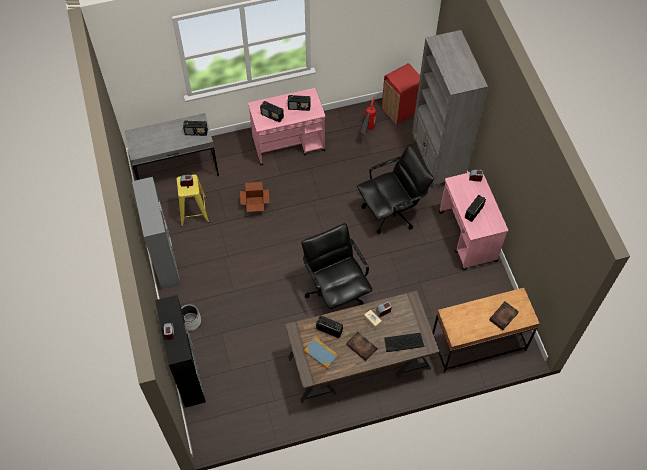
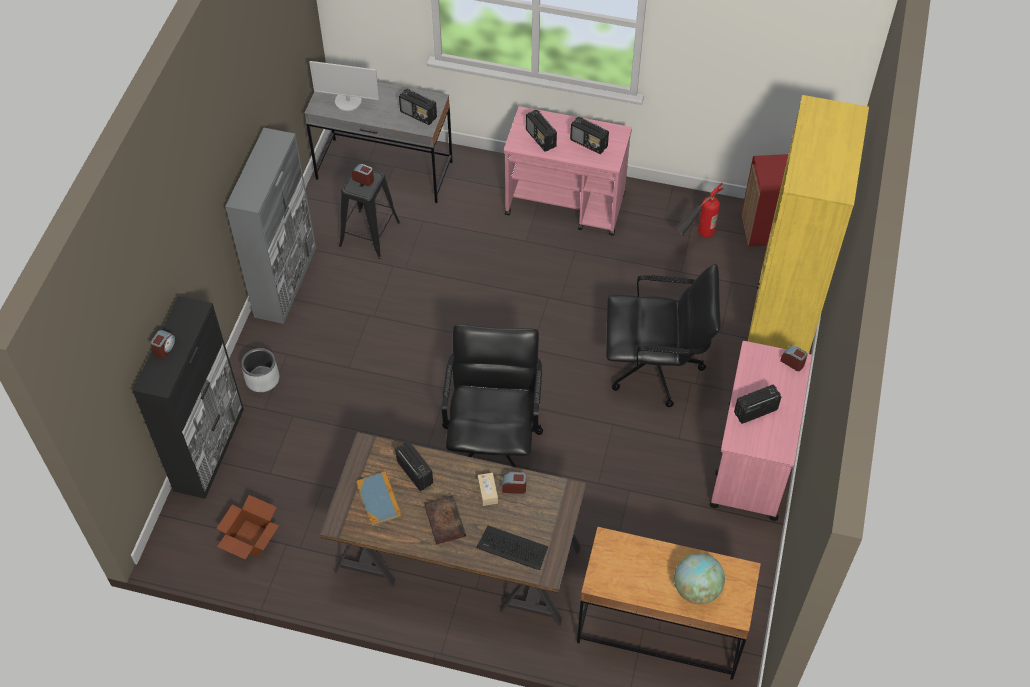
camera: 30 degrees right, 5 degrees down
yellow stool [177,175,209,226] -> black stool [339,166,400,259]
cardboard box [240,182,270,212] -> cardboard box moved to [216,495,279,559]
grey bookcase [412,30,488,188] -> yellow bookcase [748,95,869,354]
book [489,302,519,330] -> globe [674,553,725,604]
none -> monitor [309,61,379,111]

